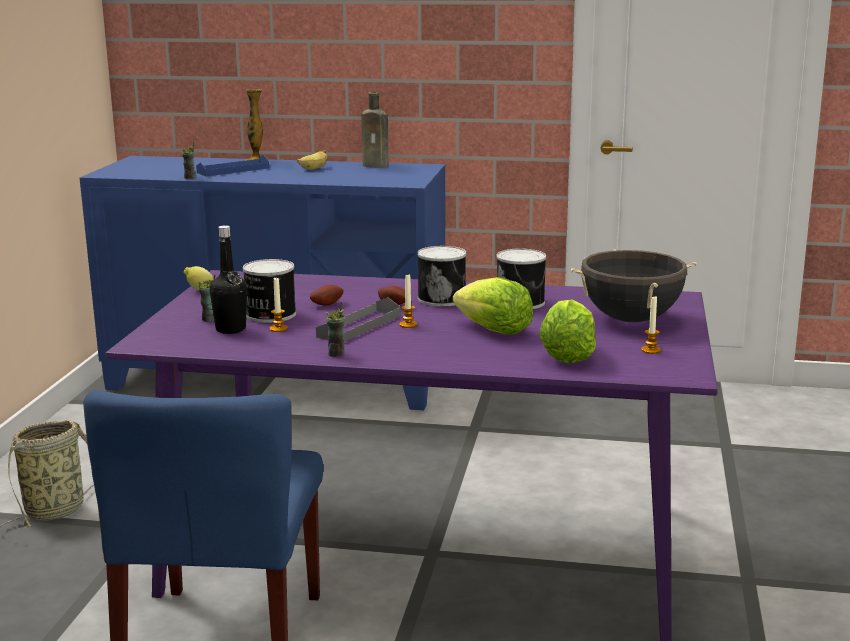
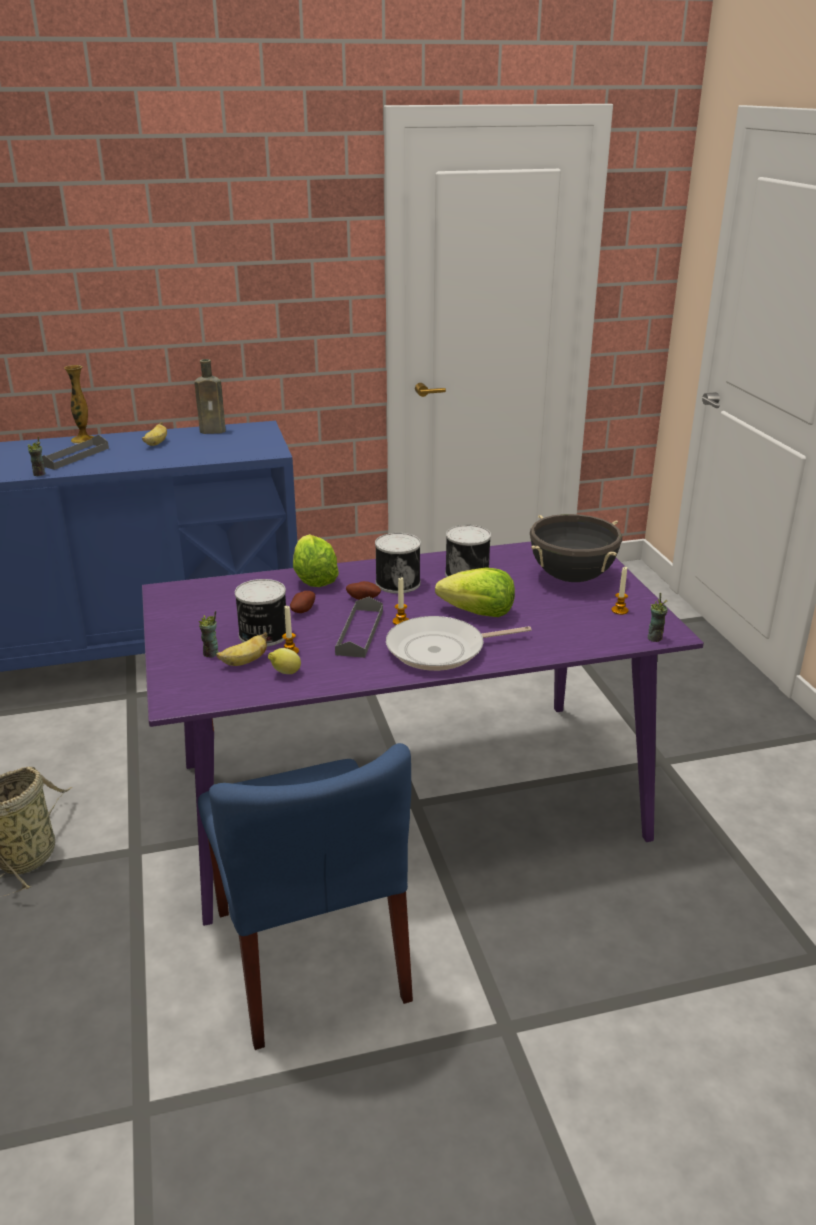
camera: 25 degrees left, 10 degrees up
lemon [184,266,213,291] -> lemon moved to [268,648,301,674]
blue tray [196,155,269,177] -> grey tray [42,435,109,470]
black bottle [210,225,247,334] -> banana [216,632,267,666]
cup [326,302,345,357] -> cup moved to [648,593,668,642]
lettuce [539,299,596,363] -> lettuce moved to [293,534,339,587]
none -> frying pan [386,616,532,671]

